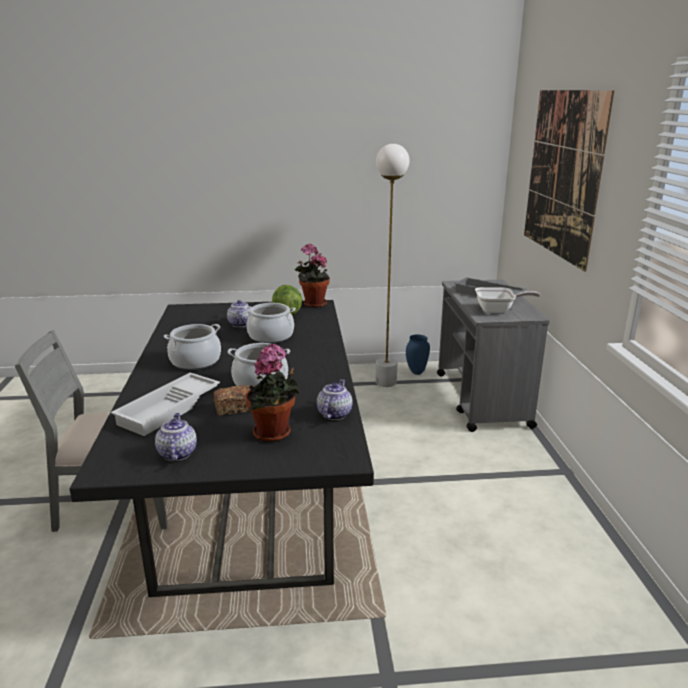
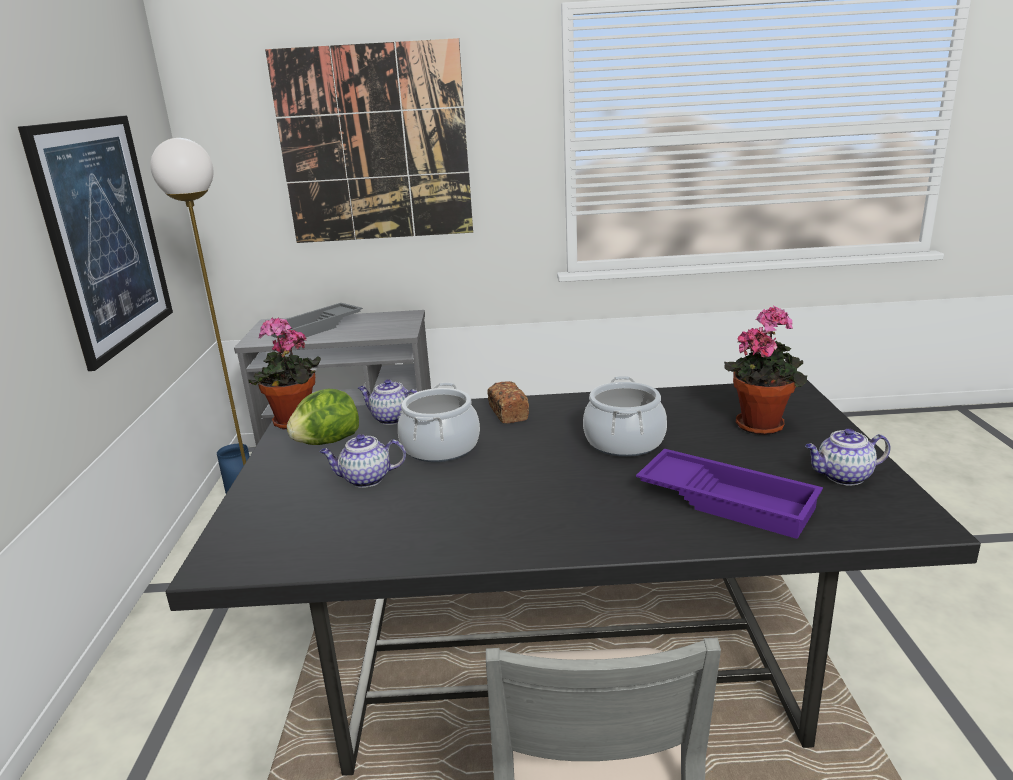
camera: 85 degrees left, 0 degrees up
white tray [111,373,220,436] -> purple tray [636,448,823,539]
cooking pot [164,324,221,370] -> none
bread [214,385,255,416] -> bread moved to [487,381,529,423]
teapot [317,379,353,420] -> teapot moved to [358,379,417,425]
frying pan [475,287,540,313] -> none
none -> picture [18,116,173,371]

